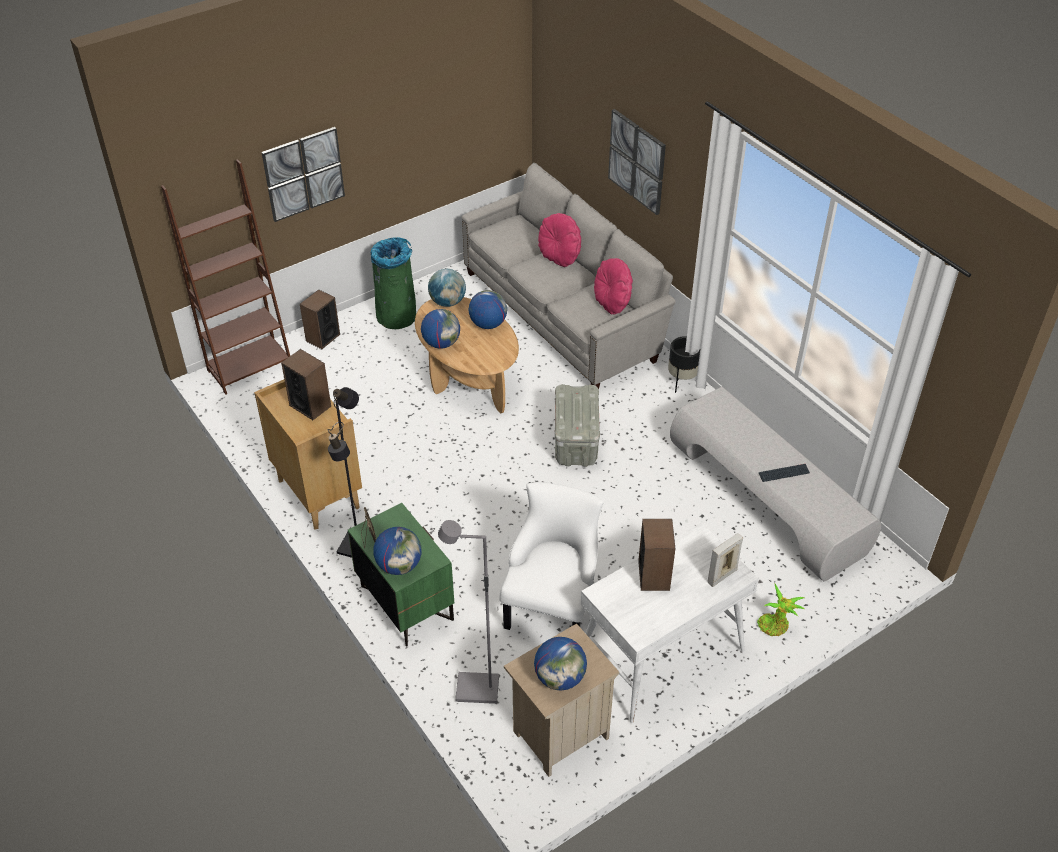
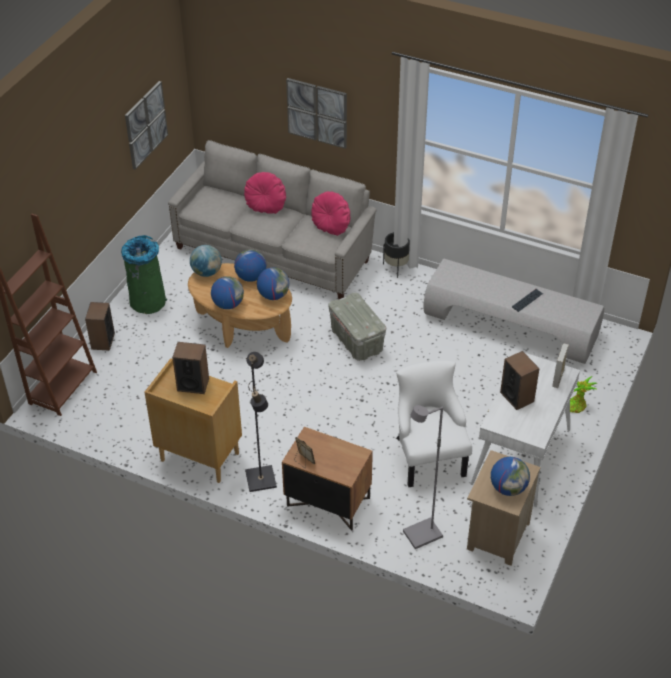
camera: 30 degrees left, 0 degrees up
picture [262,127,345,222] -> picture moved to [125,81,168,170]
green nightstand [348,503,454,646] -> brown nightstand [282,427,373,531]
globe [373,527,422,575] -> globe moved to [257,267,289,300]

